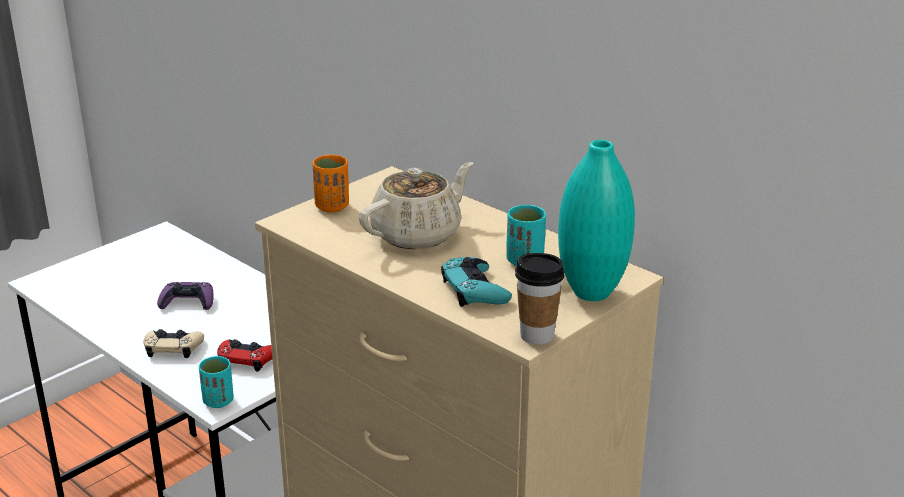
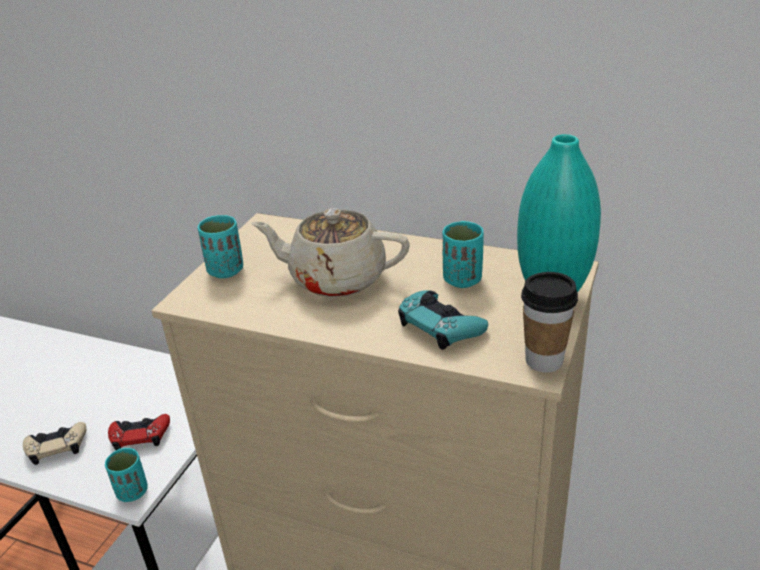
camera: 20 degrees left, 5 degrees up
purple game controller [157,282,214,310] -> none
orange cup [313,155,349,212] -> turquoise cup [198,215,243,278]
beige teapot [359,162,473,249] -> beige teapot turned 105 degrees counterclockwise [251,208,410,297]

